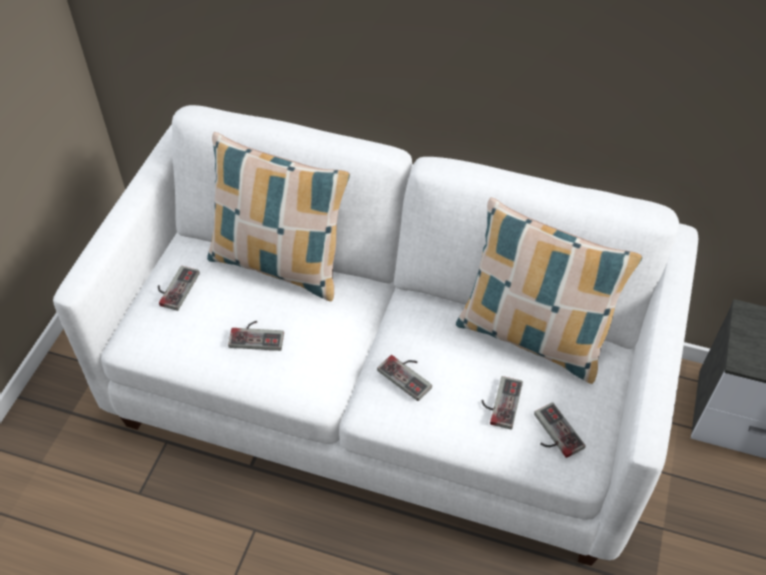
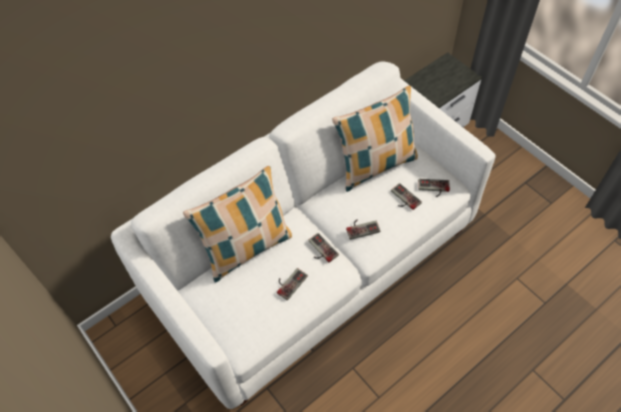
camera: 55 degrees left, 5 degrees up
game controller [158,266,200,311] -> game controller moved to [308,233,339,263]

